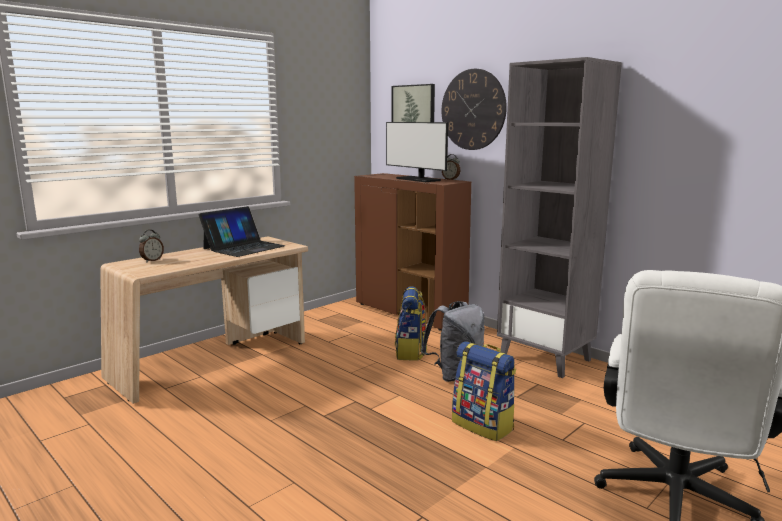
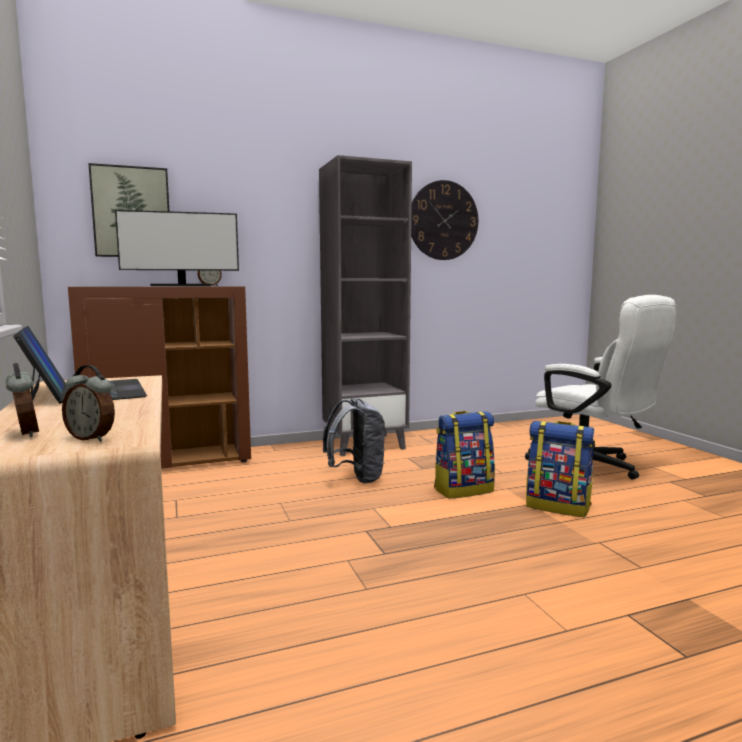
camera: 65 degrees left, 5 degrees down
backpack [395,286,427,360] -> backpack moved to [526,421,595,517]
wall clock [442,69,507,150] -> wall clock moved to [411,180,478,260]
none -> alarm clock [62,365,115,442]

